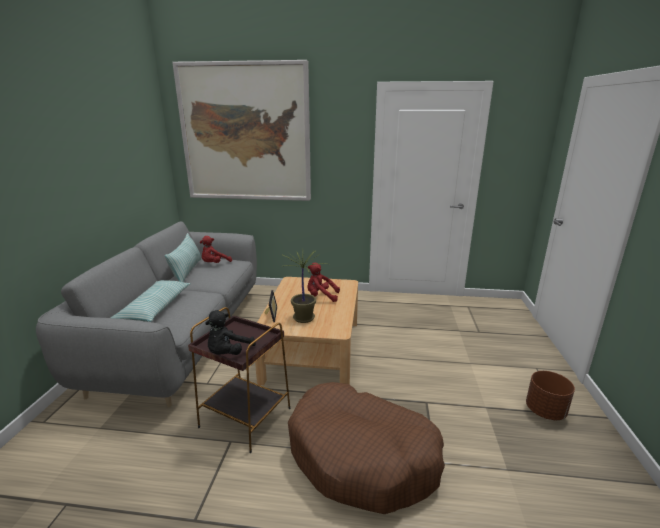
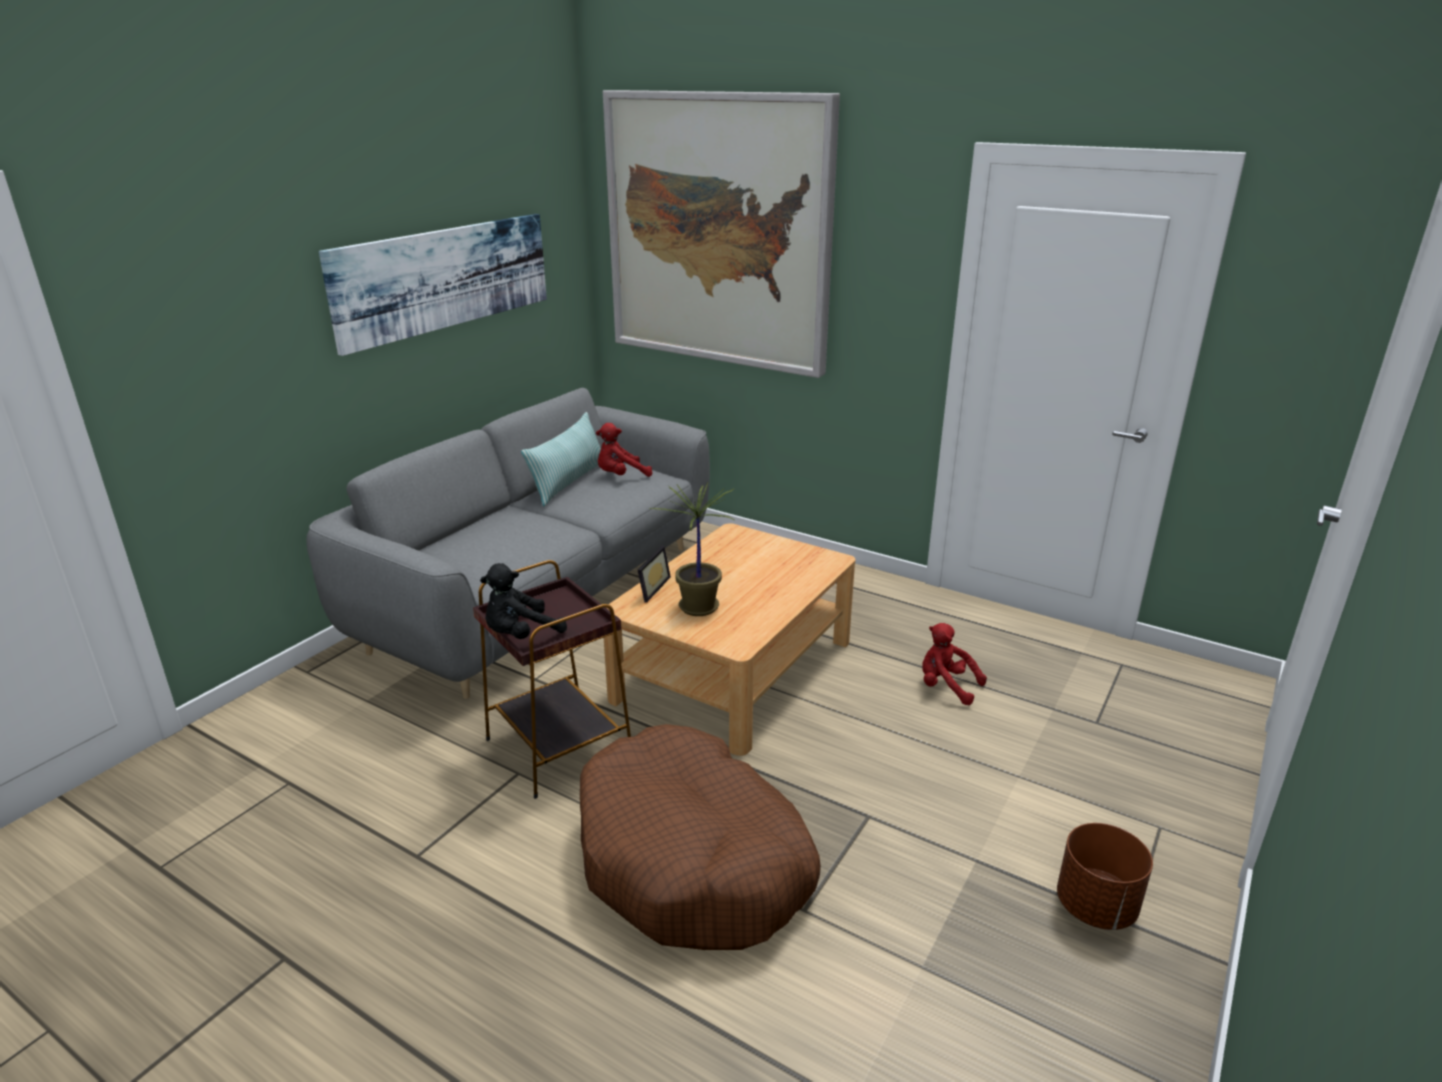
camera: 25 degrees right, 5 degrees up
pillow [111,280,191,322] -> none
red plush toy [307,263,340,302] -> red plush toy moved to [922,623,987,705]
none -> picture [319,214,547,356]

